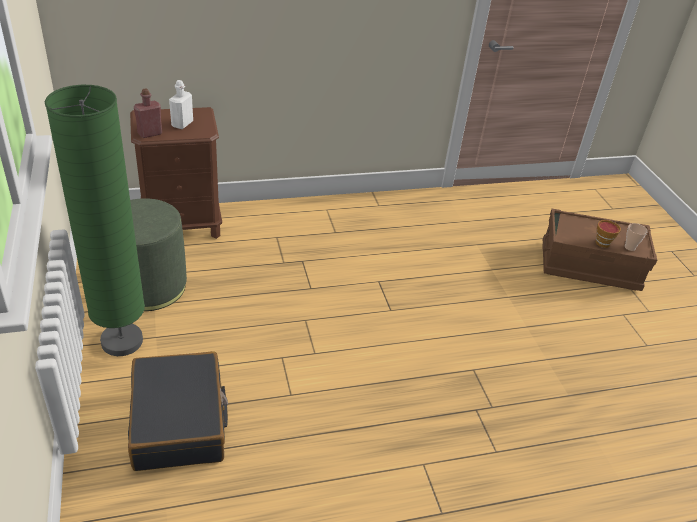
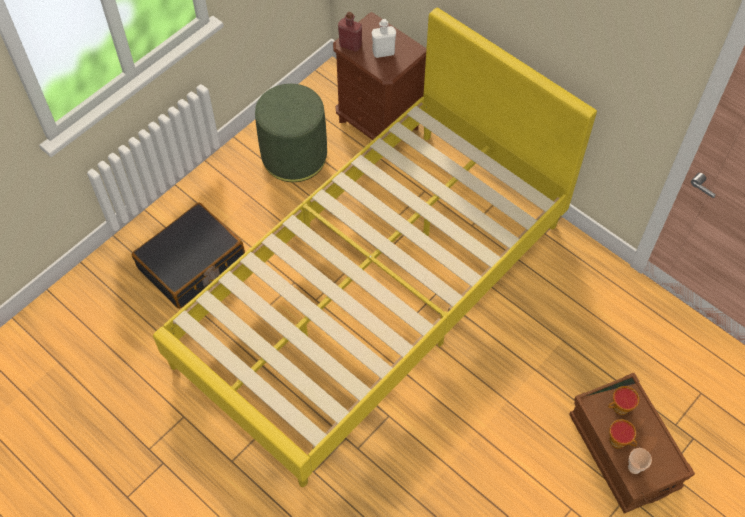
camera: 60 degrees right, 20 degrees up
green floor lamp [45,85,145,356] -> none
none -> yellow bed [153,7,597,487]
none -> cup [608,386,639,415]

